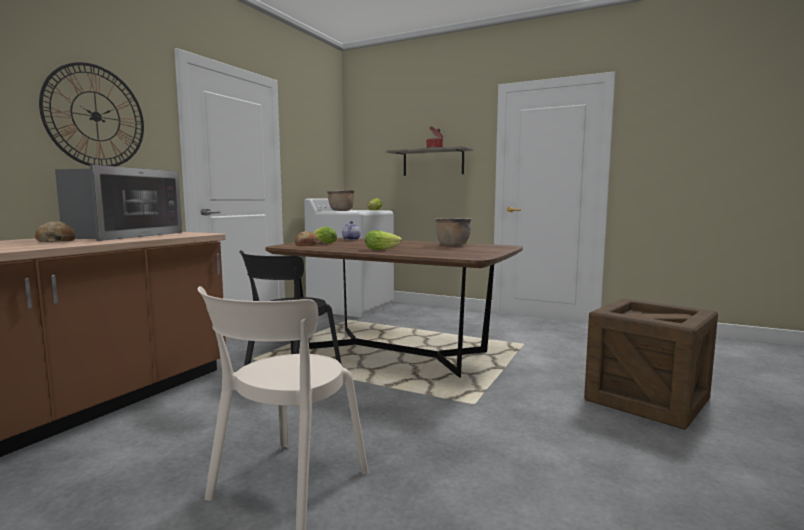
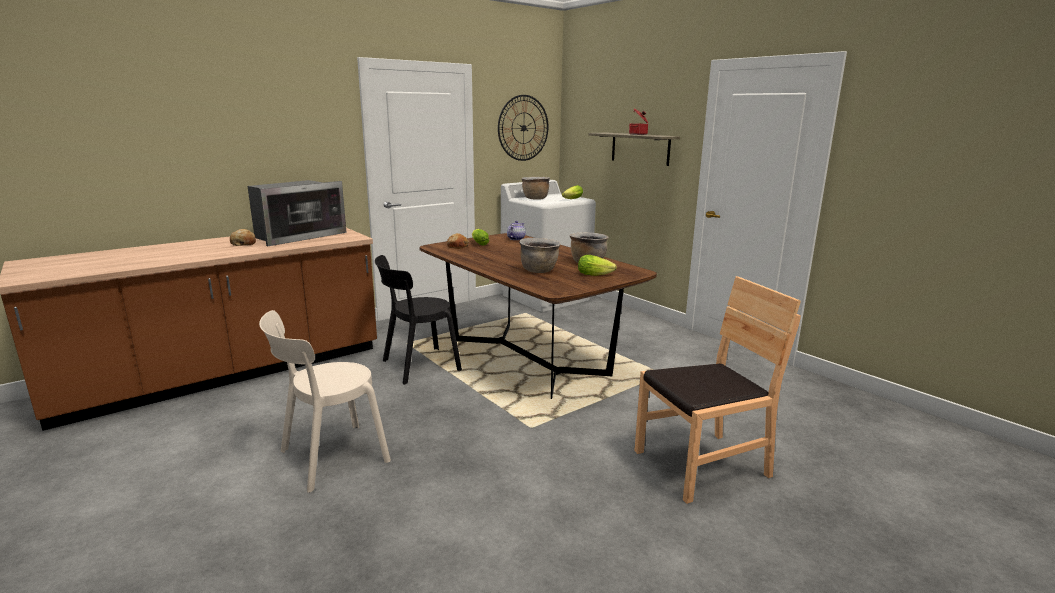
camera: 25 degrees right, 10 degrees up
wall clock [39,62,144,166] -> wall clock moved to [498,95,548,161]
lettuce [365,230,402,250] -> lettuce moved to [578,255,617,276]
crate [584,298,718,430] -> brown chair [634,276,801,504]
none -> brown cooking pot [519,238,560,273]

